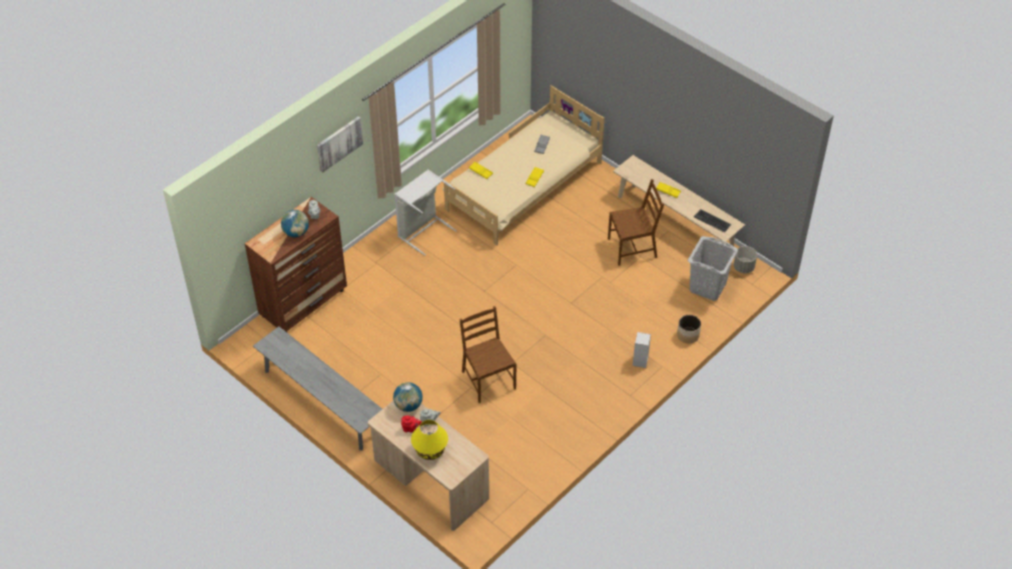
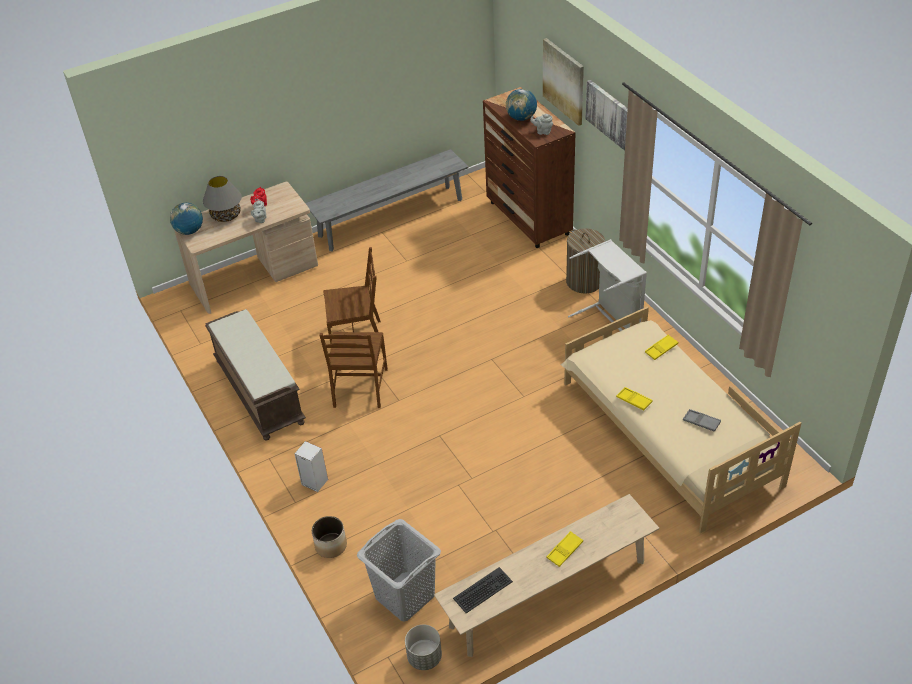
camera: 110 degrees right, 5 degrees down
globe [393,382,423,412] -> globe moved to [170,203,203,235]
yellow table lamp [411,420,448,460] -> grey table lamp [203,176,242,222]
brown chair [608,179,664,266] -> brown chair moved to [319,332,388,408]
none -> brown bench [205,309,306,441]
none -> picture [543,38,584,126]
none -> laundry basket [566,228,605,293]

